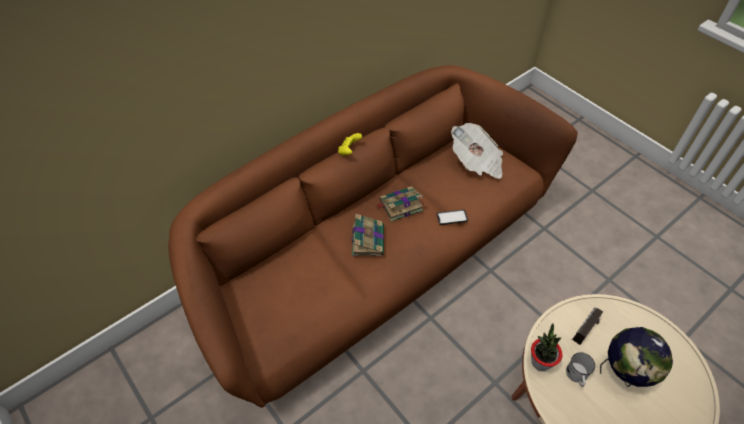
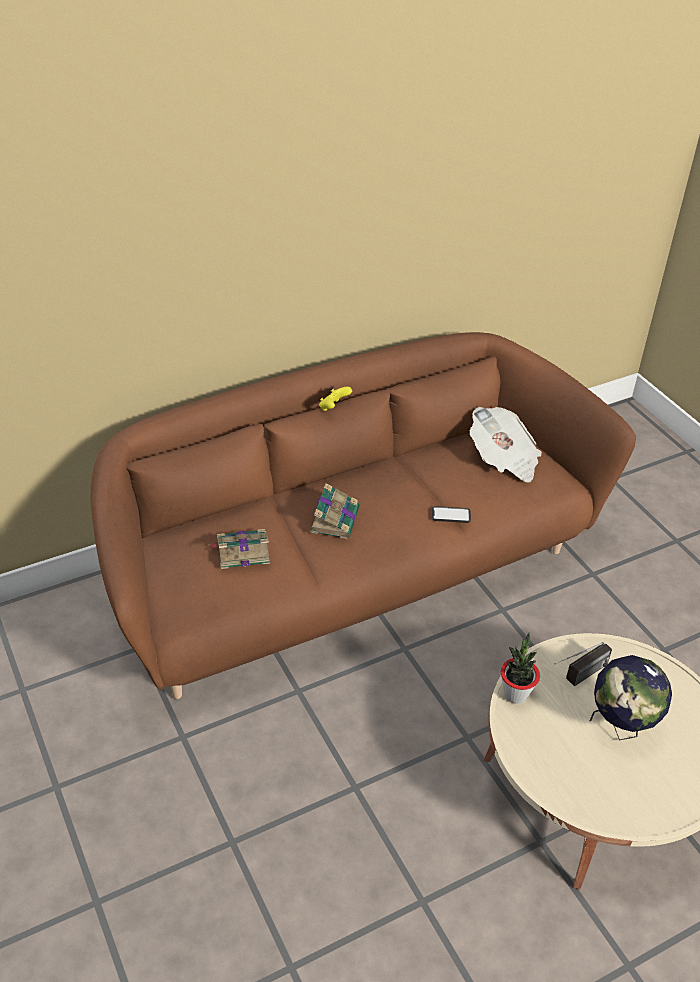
camera: 10 degrees right, 10 degrees down
book [375,186,423,222] -> book moved to [209,529,270,569]
white mug [566,352,595,387] -> none

